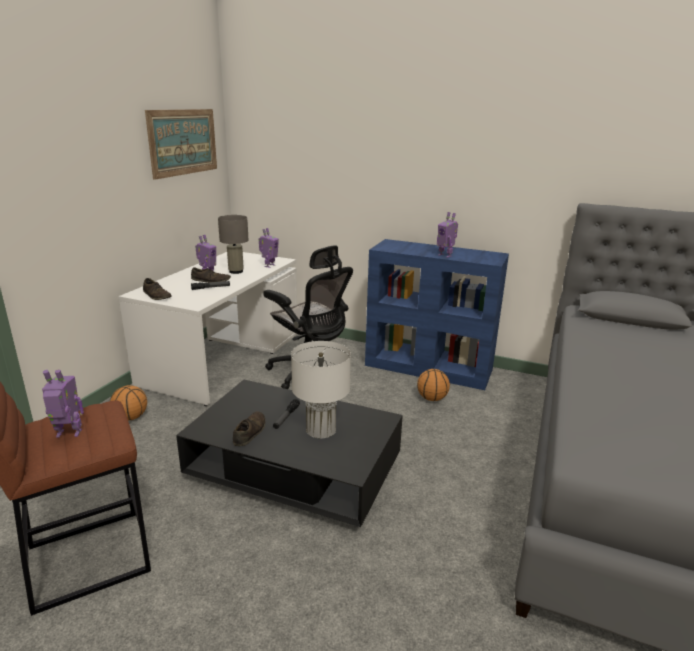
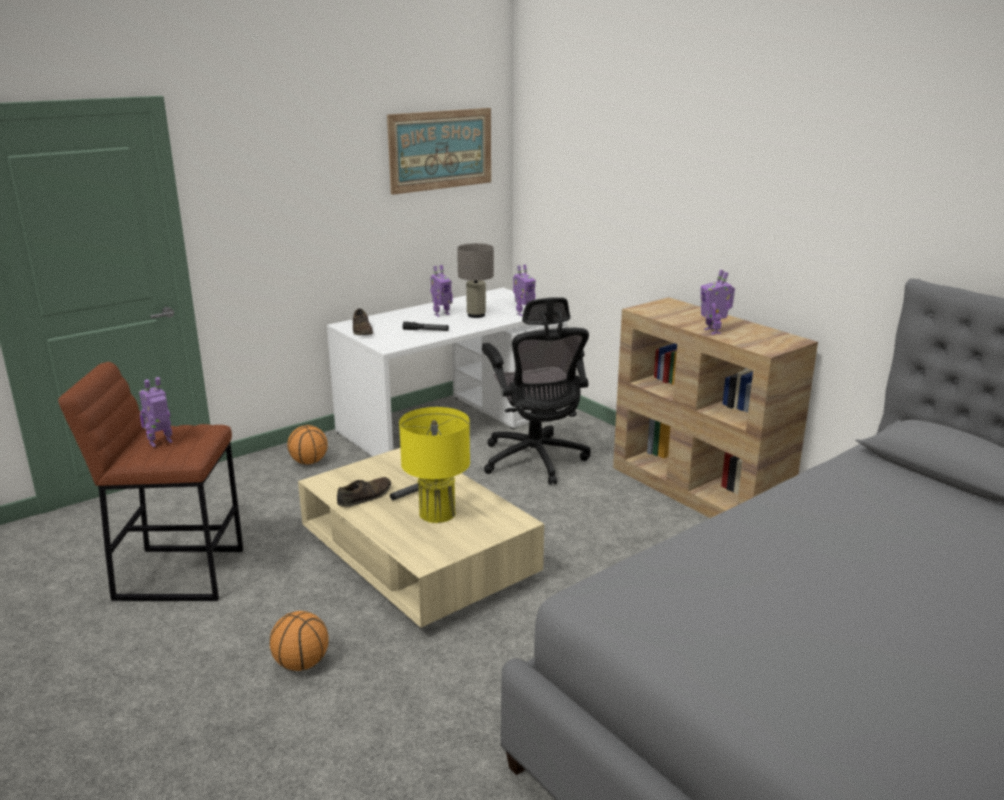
camera: 30 degrees right, 0 degrees up
toy robot [42,369,84,438] -> toy robot turned 60 degrees counterclockwise [139,377,172,447]
black coffee table [176,380,403,527] -> beige coffee table [298,448,544,628]
brown shoe [191,267,231,283] -> none
white table lamp [291,341,351,438] -> yellow table lamp [399,407,470,523]
blue bookcase [365,239,509,390] -> brown bookcase [613,297,818,518]
basketball [417,369,450,401] -> basketball moved to [270,611,329,671]

